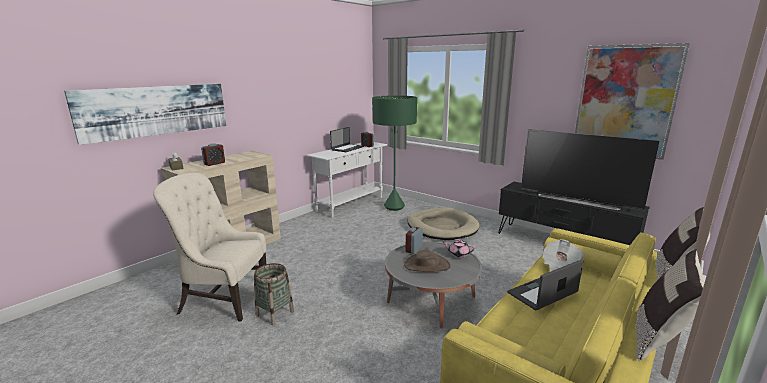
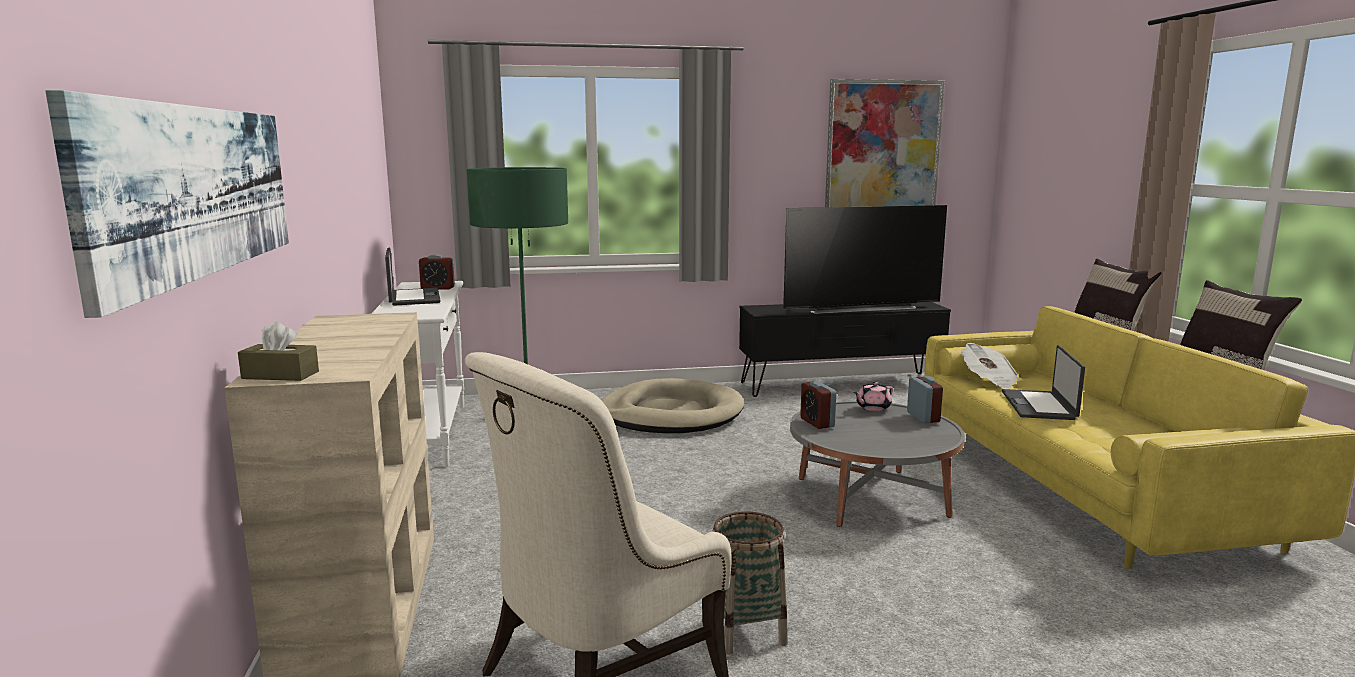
camera: 50 degrees left, 5 degrees down
alarm clock [201,143,225,166] -> alarm clock moved to [907,376,943,423]
brown hat [404,250,451,271] -> none

